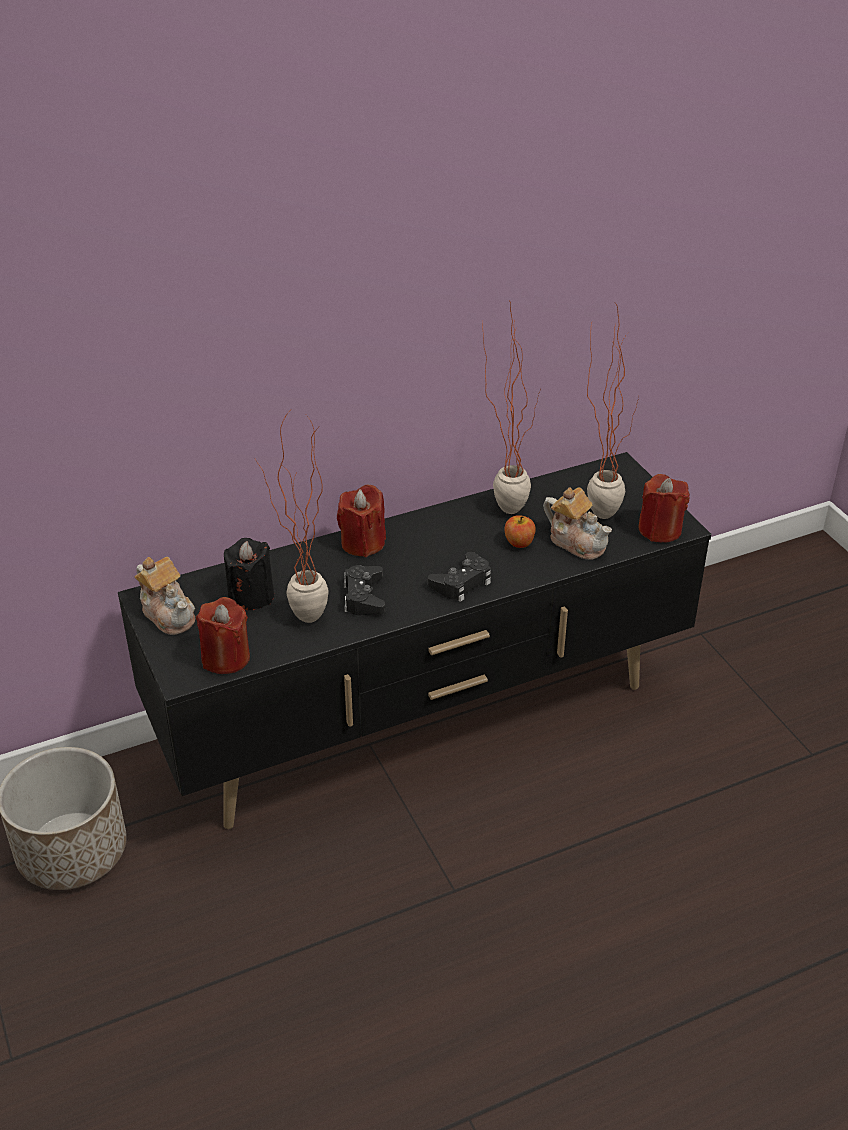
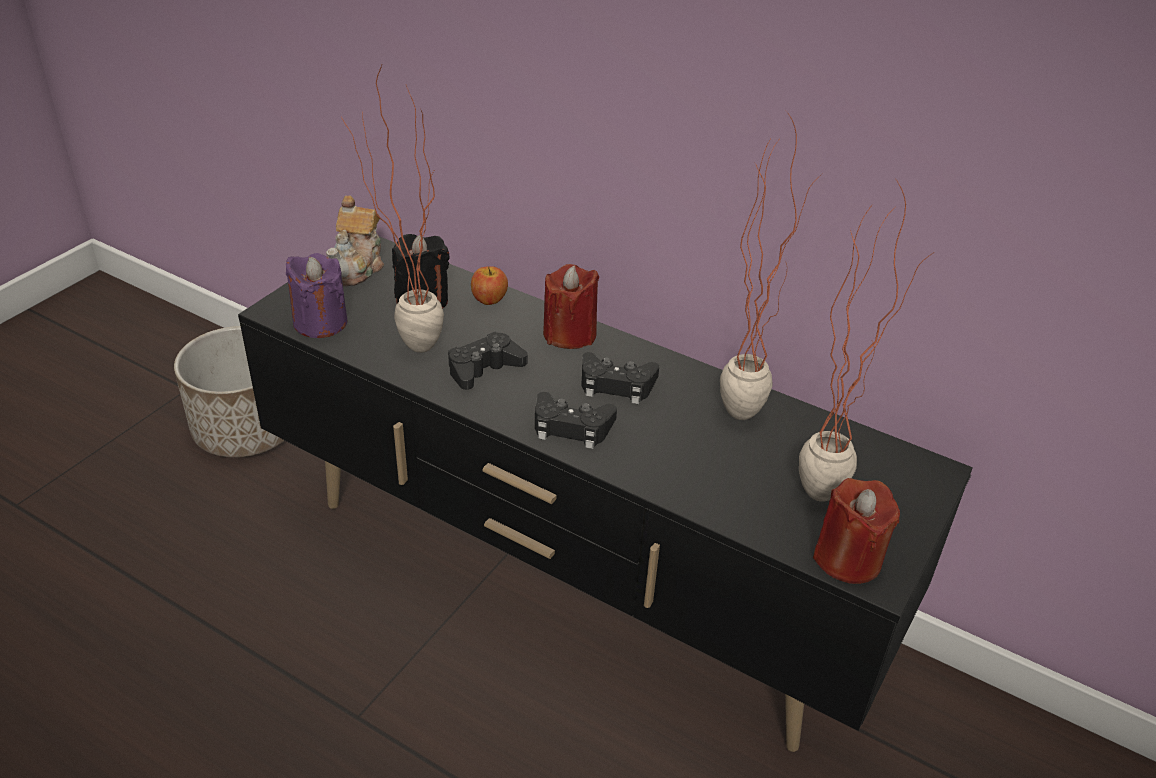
camera: 55 degrees right, 0 degrees up
red candle [196,597,250,674] -> purple candle [286,253,347,338]
apple [505,515,536,548] -> apple moved to [471,266,508,305]
teapot [543,487,612,560] -> none
none -> black game controller [581,352,659,404]

